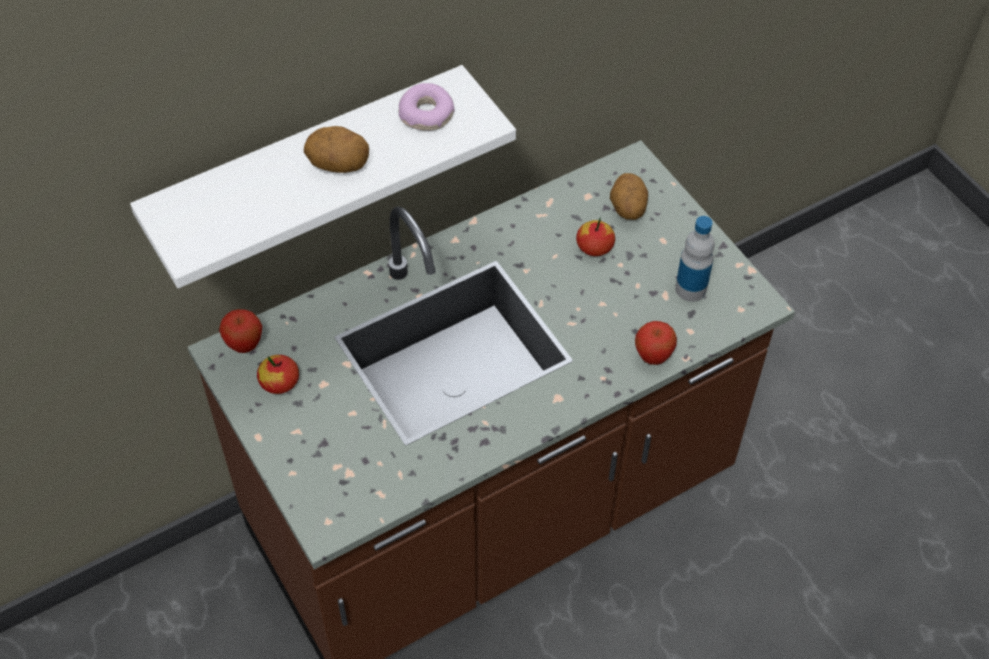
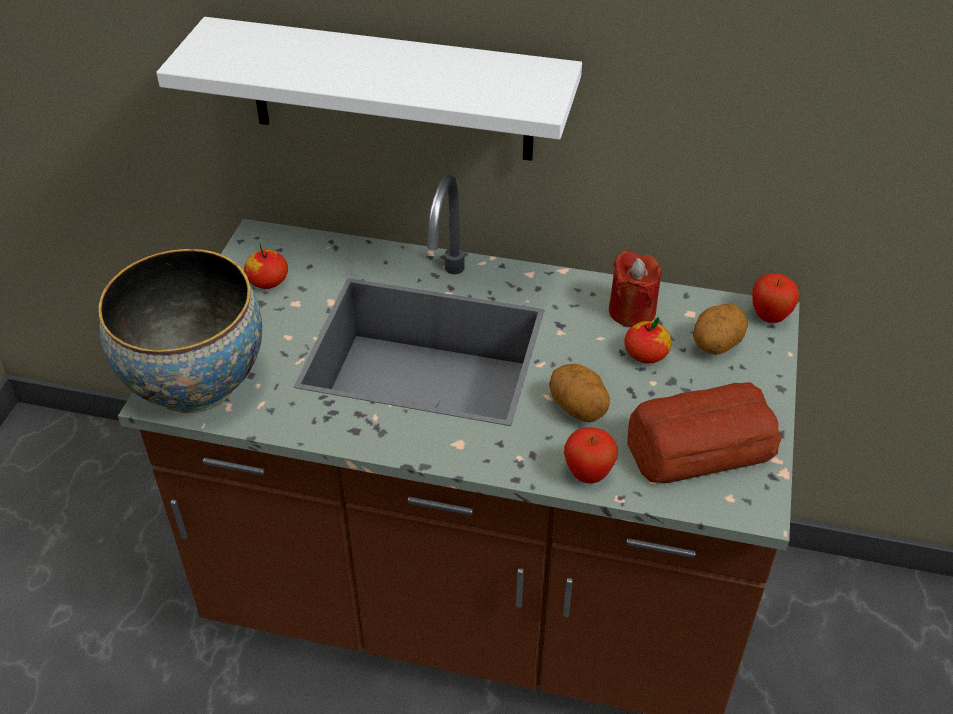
camera: 45 degrees right, 10 degrees down
apple [219,309,262,353] -> apple moved to [752,273,799,323]
potato [304,126,369,173] -> potato moved to [549,363,610,423]
donut [399,83,455,131] -> none
bottle [675,216,715,302] -> bread [627,382,781,483]
none -> bowl [99,249,262,413]
none -> red candle [609,250,662,327]

